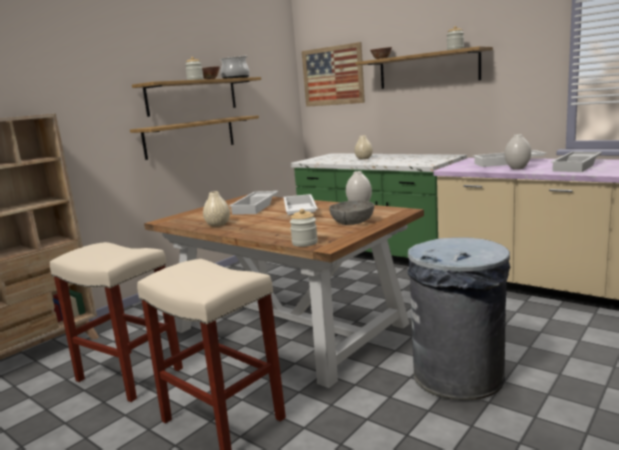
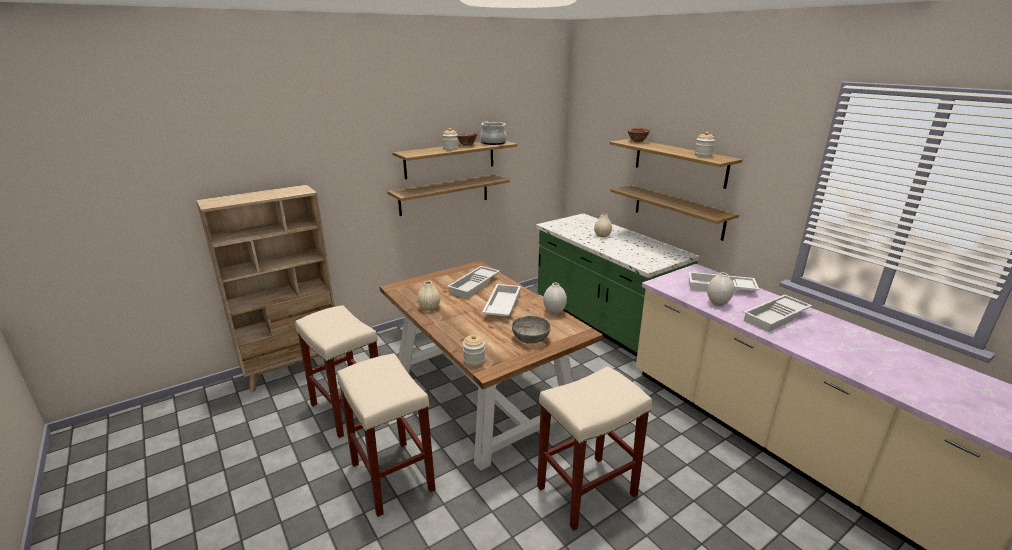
camera: 15 degrees right, 10 degrees up
picture [302,42,365,107] -> none
grey trash can [407,237,510,401] -> beige stool [537,366,652,531]
none -> shelf [610,185,739,241]

